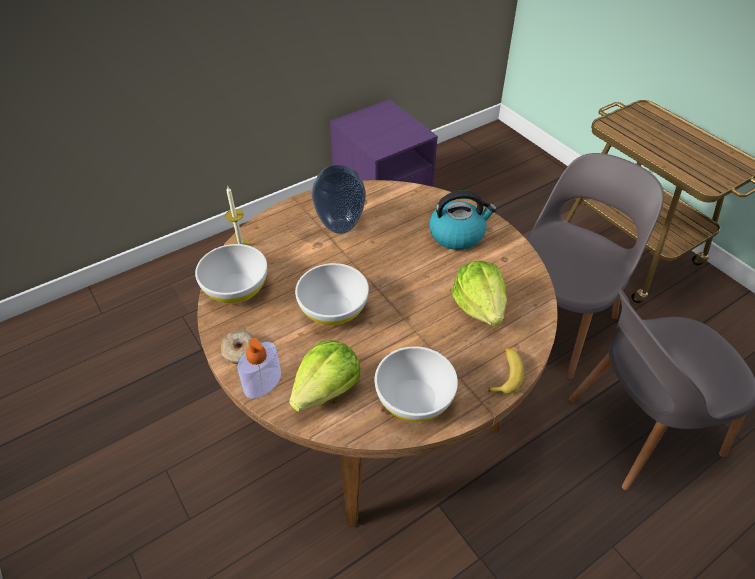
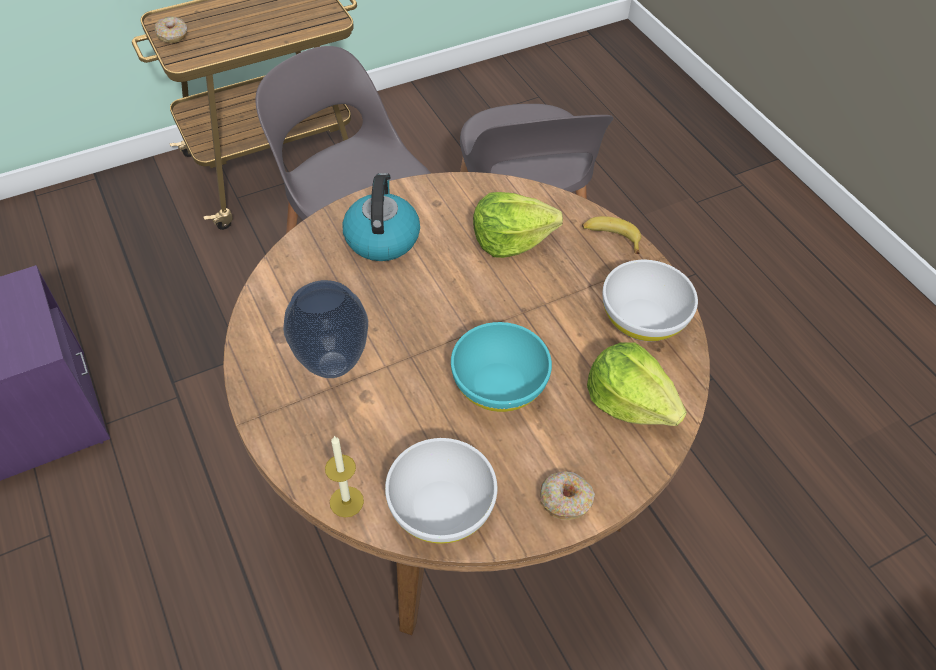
camera: 85 degrees left, 5 degrees up
soap dispenser [237,338,281,399] -> none
white bowl [295,263,369,326] -> turquoise bowl [451,322,552,412]
none -> donut [154,17,187,43]

